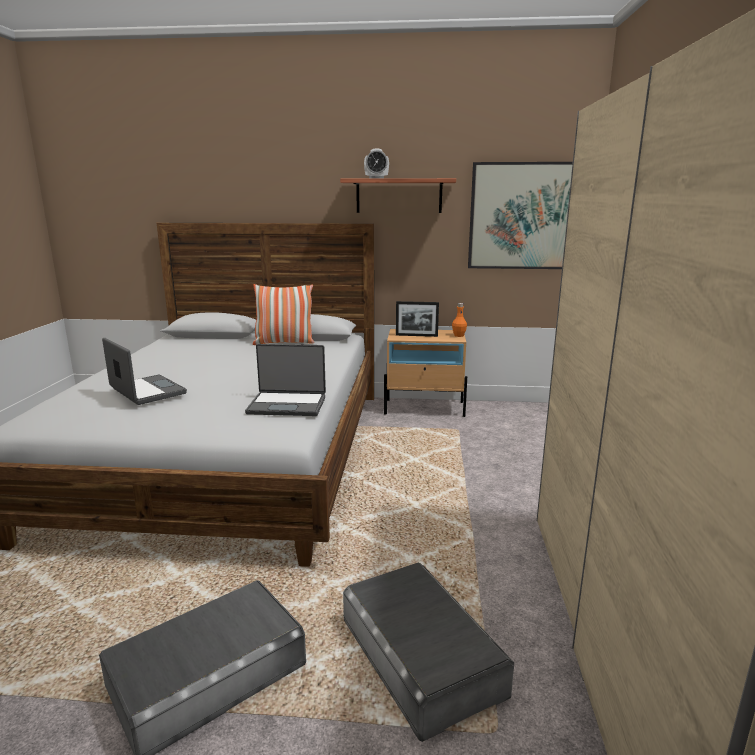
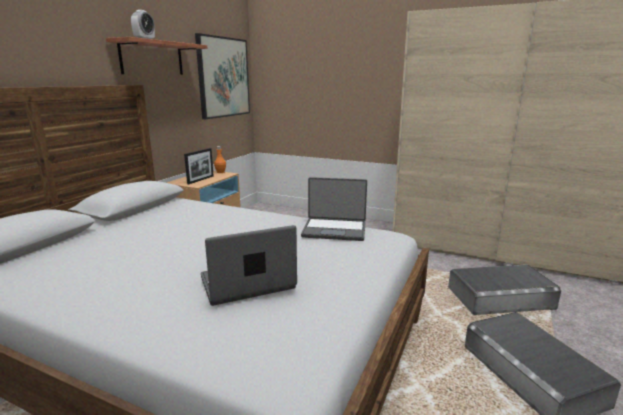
camera: 70 degrees left, 0 degrees up
laptop [245,344,326,416] -> laptop turned 75 degrees clockwise [301,177,367,241]
pillow [253,284,314,345] -> none

